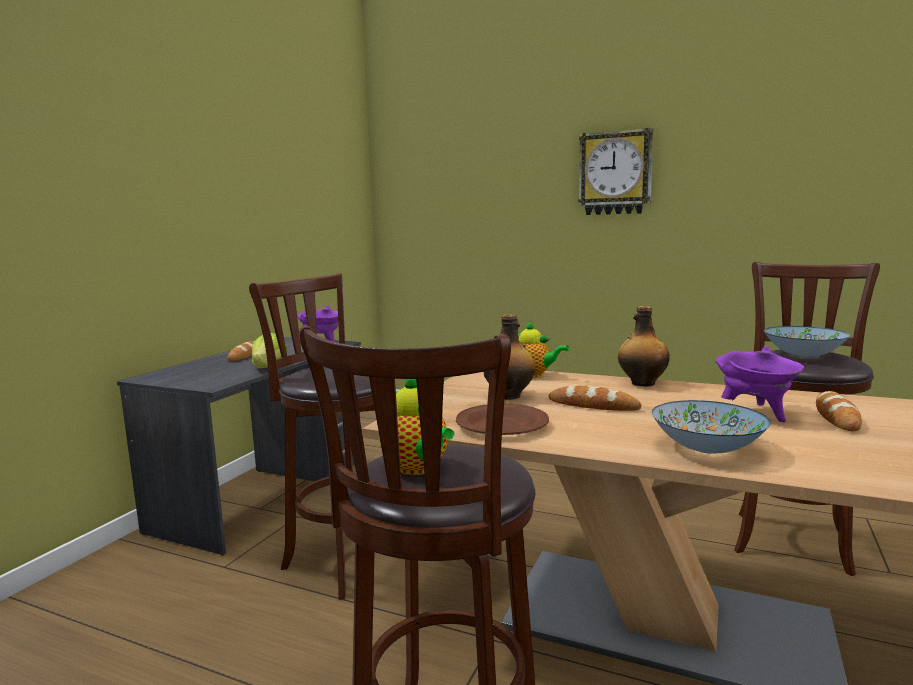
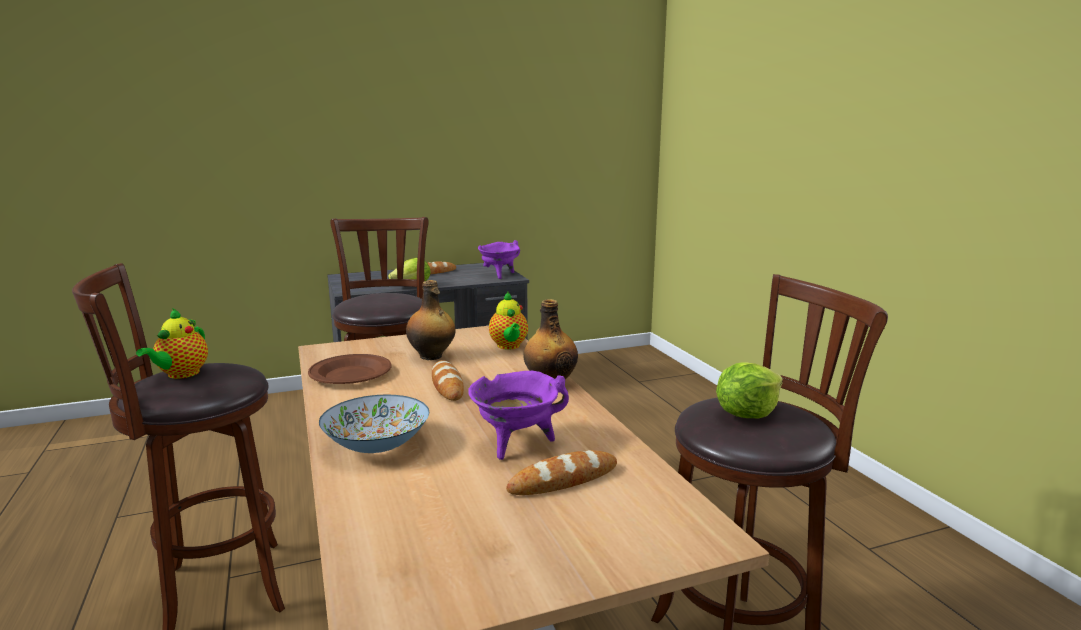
camera: 45 degrees right, 5 degrees up
wall clock [578,128,653,215] -> none
bowl [764,326,850,357] -> lettuce [716,362,783,419]

